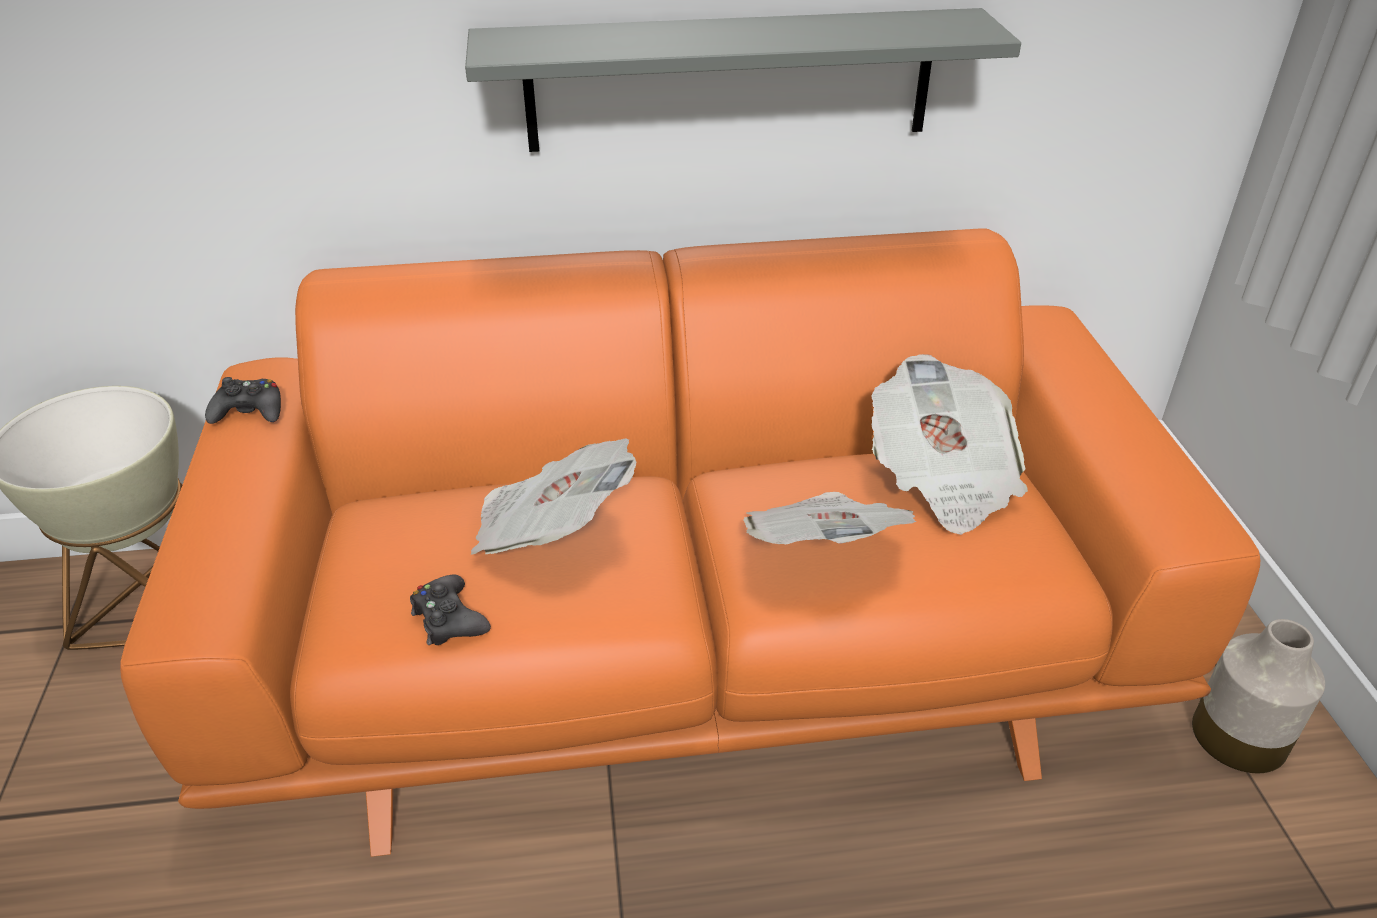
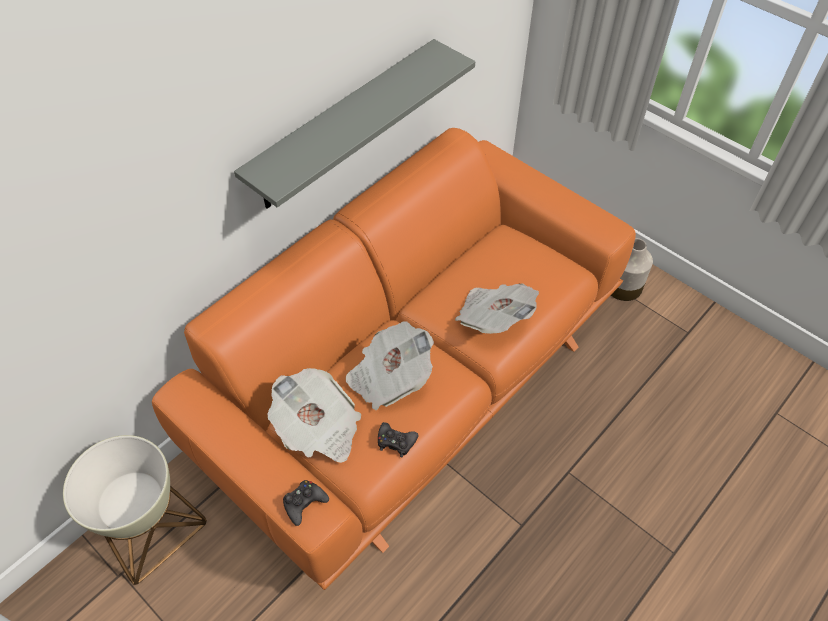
camera: 40 degrees left, 15 degrees up
black game controller [205,377,281,424] -> black game controller moved to [283,480,329,526]
newspaper [871,354,1028,535] -> newspaper moved to [267,368,361,463]

